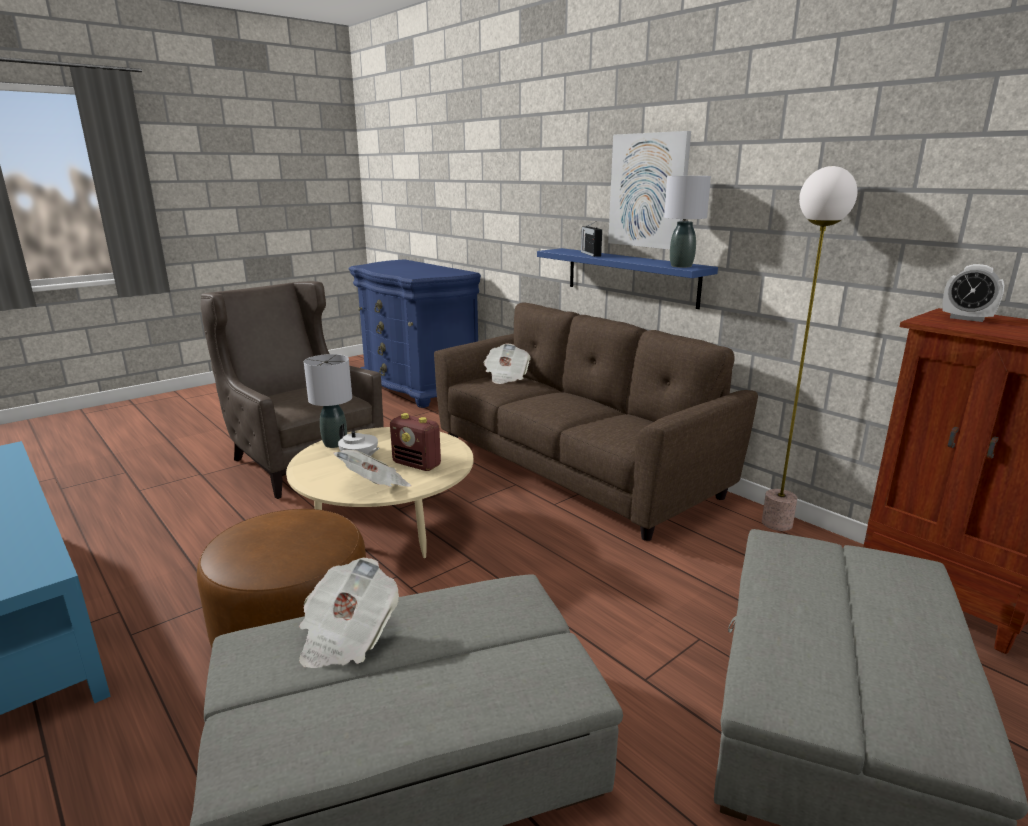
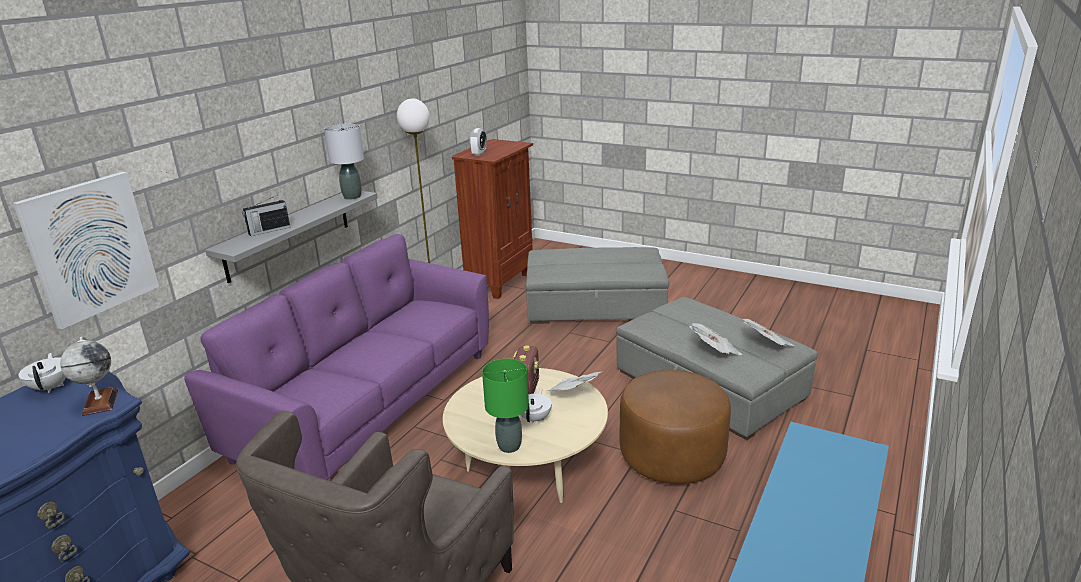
camera: 110 degrees left, 5 degrees up
grey table lamp [304,354,352,448] -> green table lamp [482,359,529,453]
brown sofa [434,302,758,541] -> purple sofa [184,234,489,480]
newspaper [484,344,531,384] -> newspaper moved to [743,319,794,347]
blue shelf [537,248,718,309] -> grey shelf [205,191,377,283]
picture [608,131,691,250] -> picture moved to [13,172,159,329]
none -> white teapot [18,353,66,393]
none -> globe [60,337,118,416]

